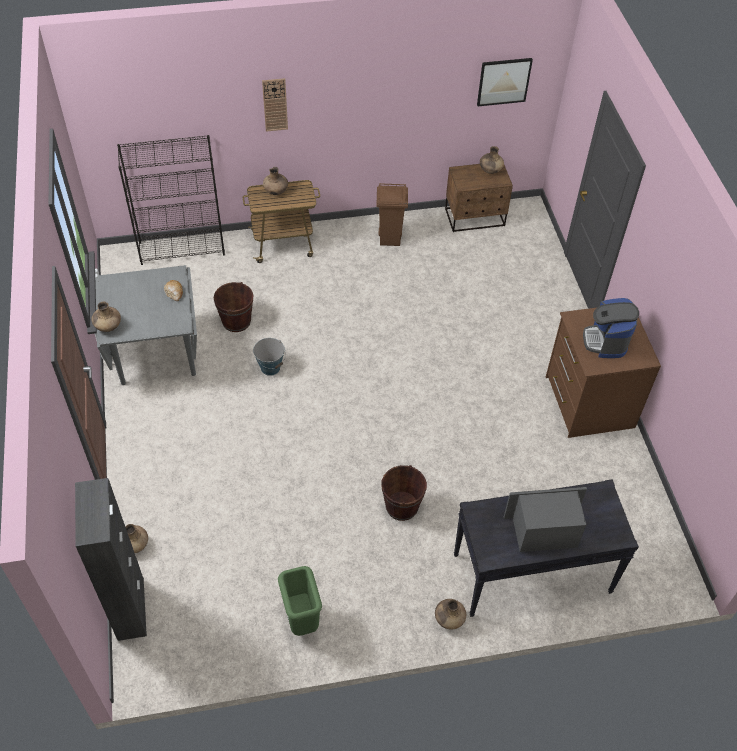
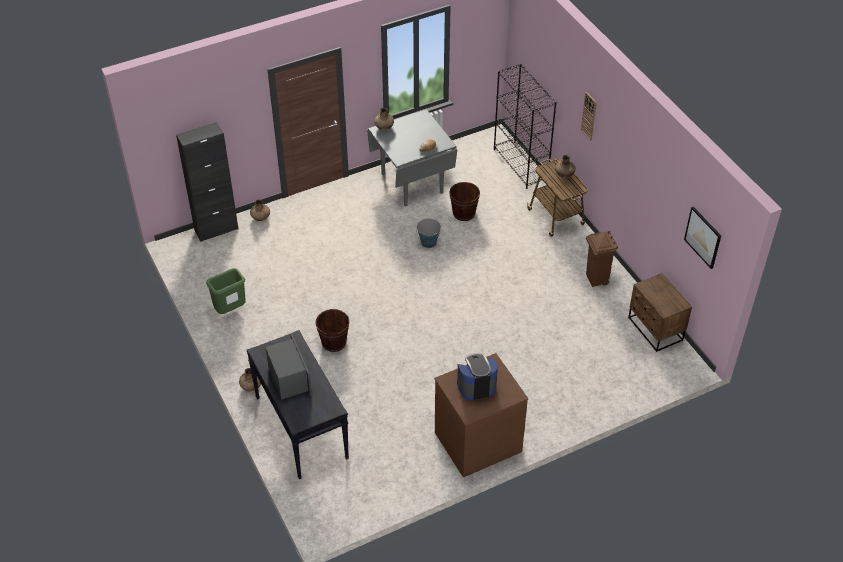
camera: 75 degrees right, 5 degrees down
brown vase [480,146,504,174] -> none

